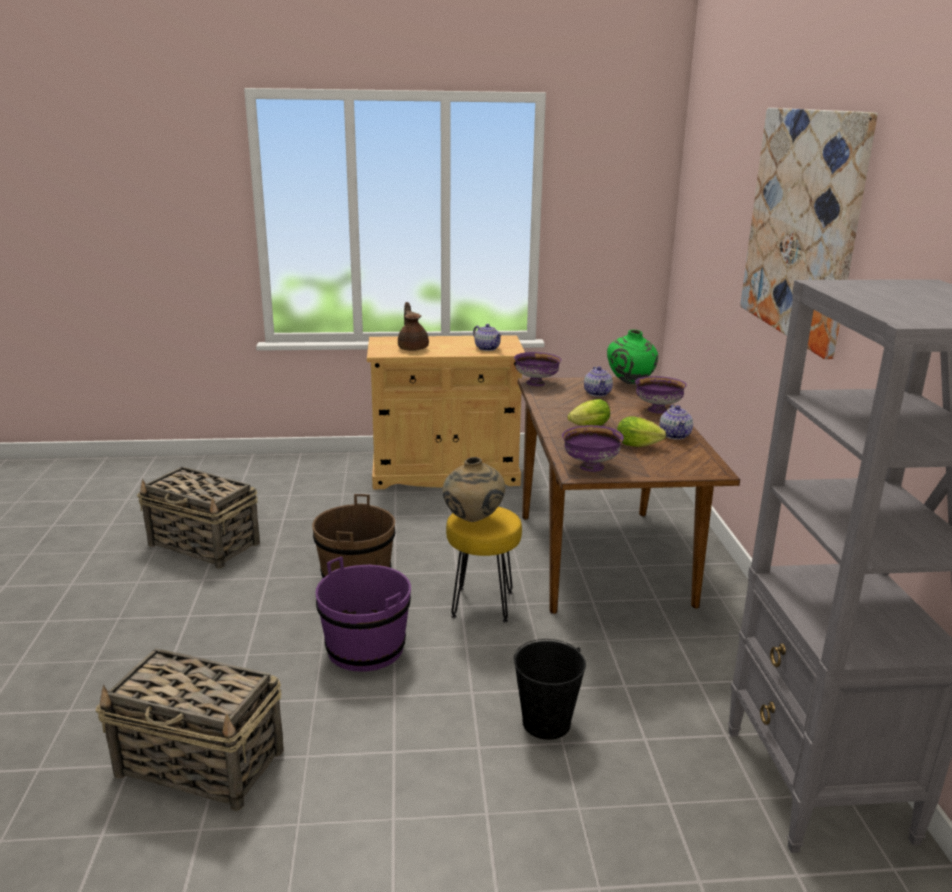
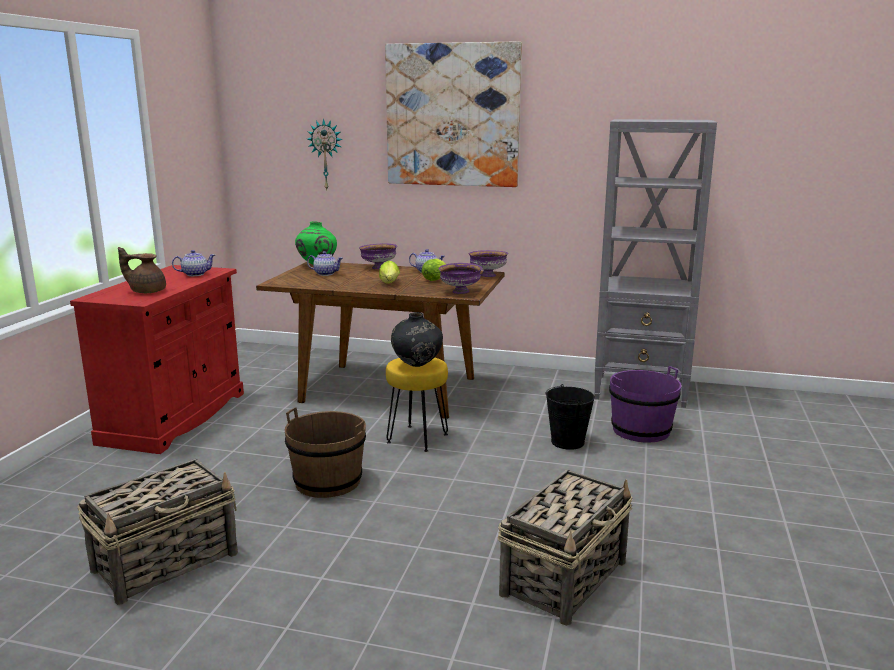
camera: 70 degrees left, 5 degrees down
purple bucket [315,556,411,672] -> purple bucket moved to [609,366,681,443]
beige cabinet [367,335,525,489] -> red cabinet [70,265,244,454]
beige vase [443,457,505,522] -> black vase [391,312,443,367]
purple bowl [514,352,561,386] -> purple bowl moved to [469,250,508,277]
none -> wall clock [307,119,343,190]

